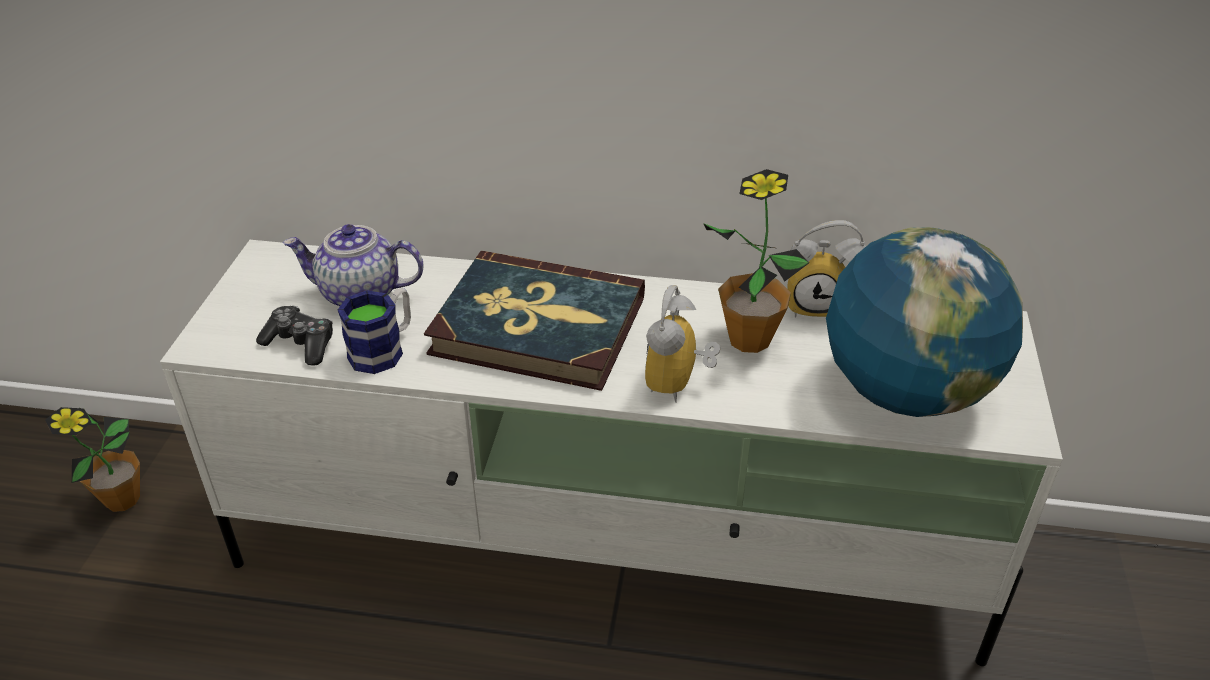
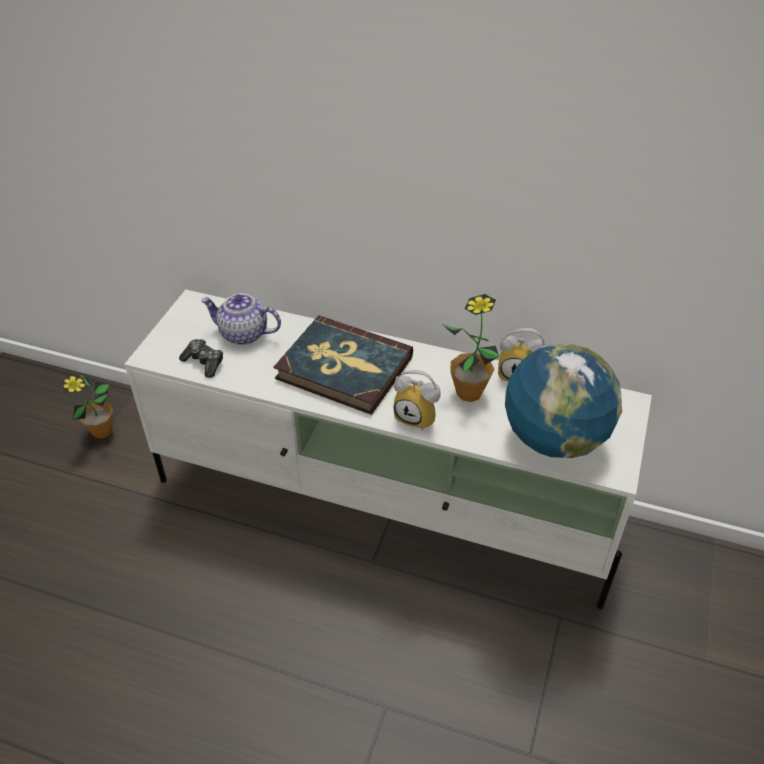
camera: 10 degrees right, 5 degrees up
mug [338,288,411,374] -> none
alarm clock [645,285,720,403] -> alarm clock turned 90 degrees counterclockwise [393,370,441,431]

